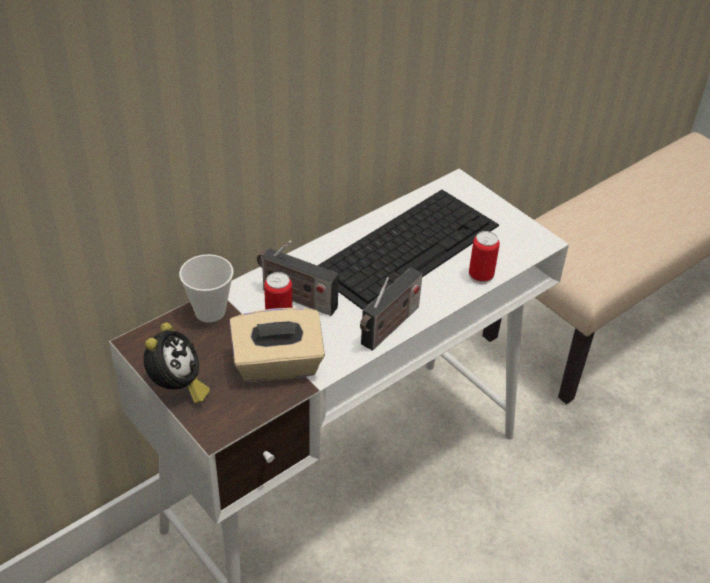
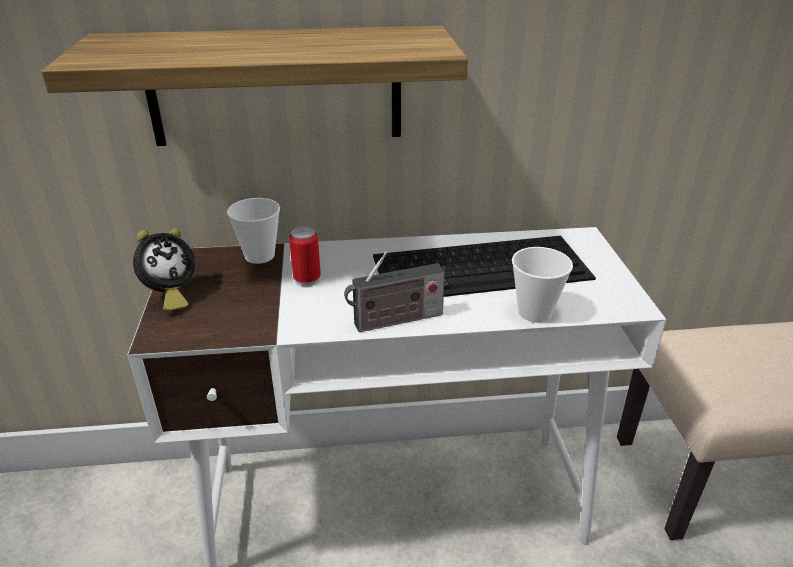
camera: 35 degrees right, 10 degrees down
beige tissue box [229,308,325,382] -> none
radio [257,241,339,316] -> none
can [469,231,500,284] -> cup [512,247,573,323]
none -> shelf [41,26,468,146]

